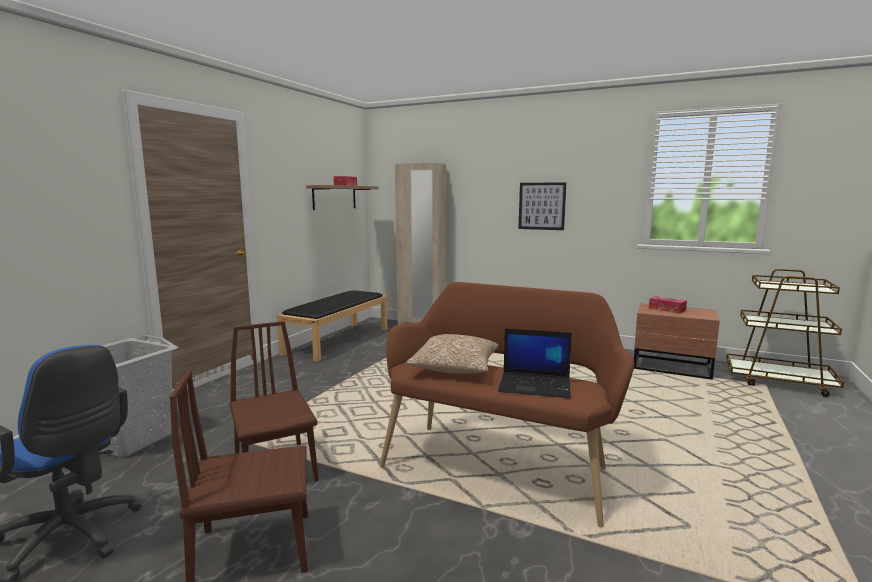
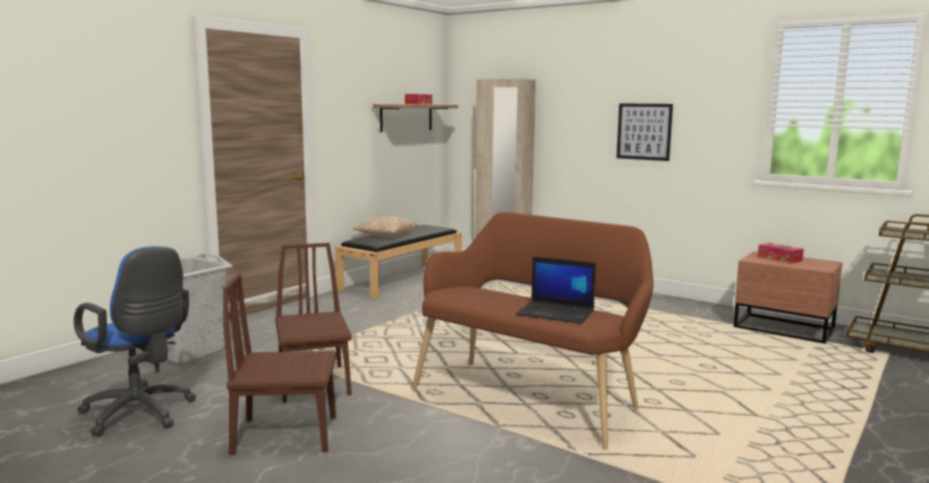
camera: 10 degrees right, 0 degrees up
pillow [406,334,499,374] -> pillow moved to [353,216,418,237]

